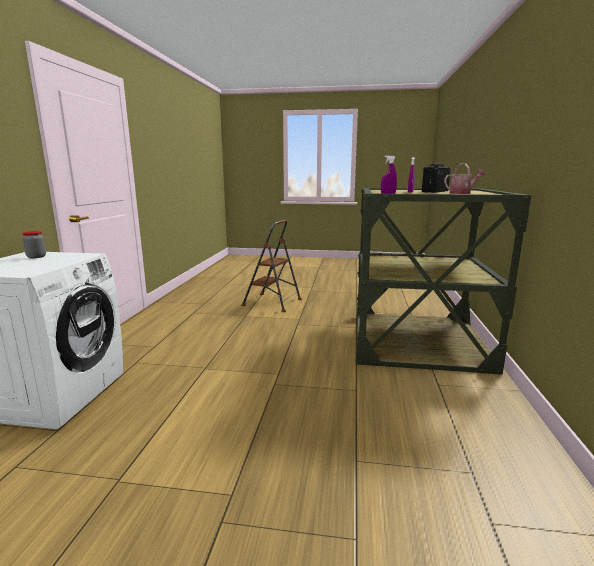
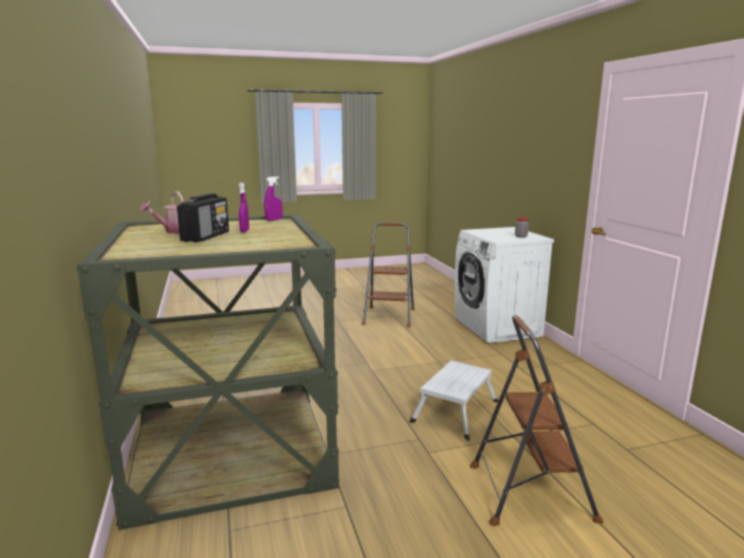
camera: 155 degrees right, 0 degrees up
none -> brown step ladder [362,223,415,327]
none -> white step ladder [409,360,498,441]

